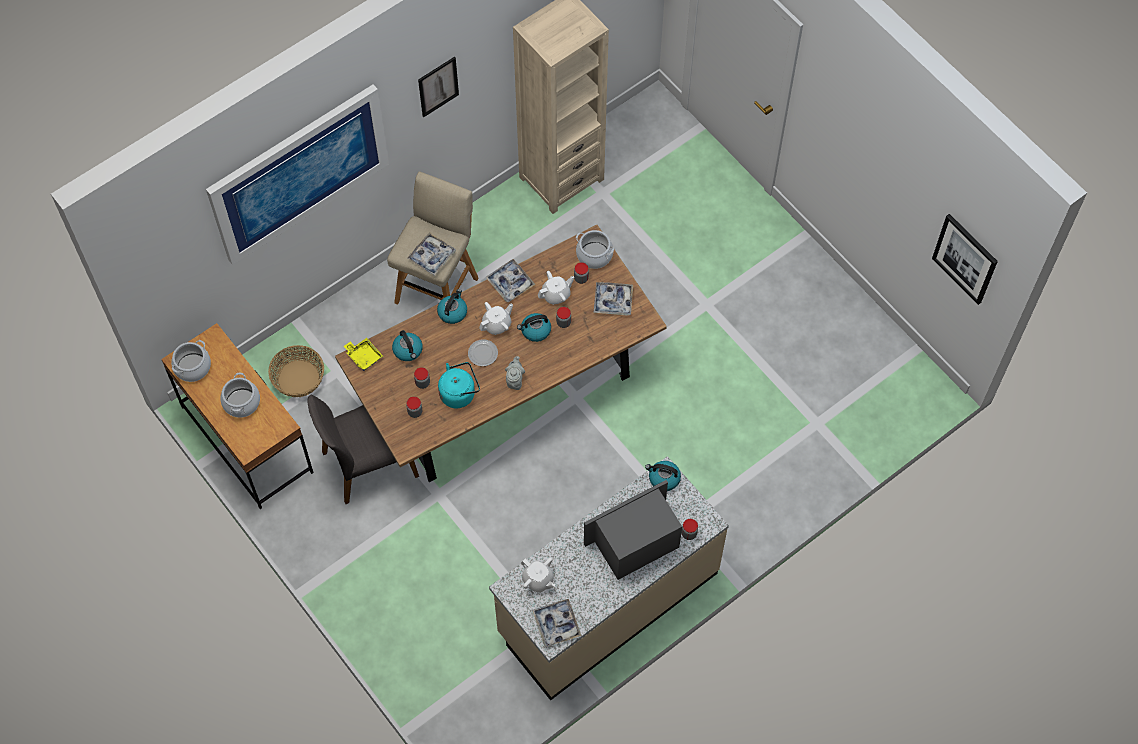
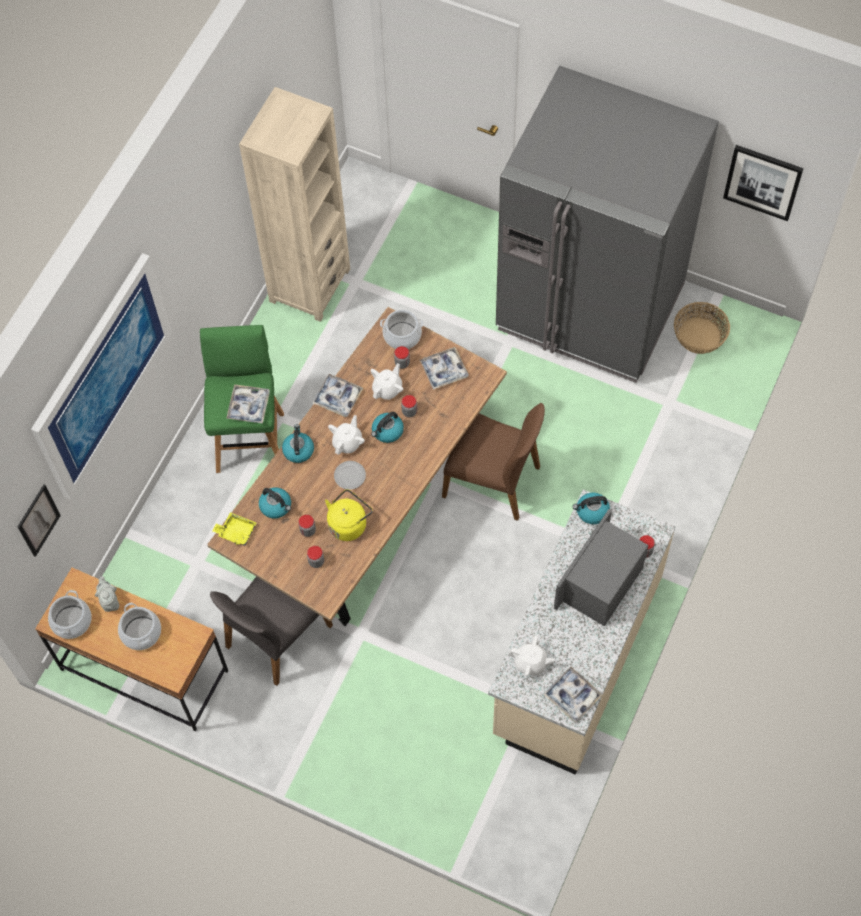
camera: 25 degrees left, 0 degrees up
basket [268,345,324,397] -> basket moved to [674,302,730,354]
beige stool [387,171,478,305] -> green stool [200,325,284,473]
picture [418,57,459,117] -> picture moved to [18,485,61,557]
turquoise kettle [438,362,480,408] -> yellow kettle [325,489,373,541]
grey teapot [505,356,525,390] -> grey teapot moved to [95,576,119,612]
none -> brown chair [442,403,545,521]
none -> grey fridge [496,66,719,383]

